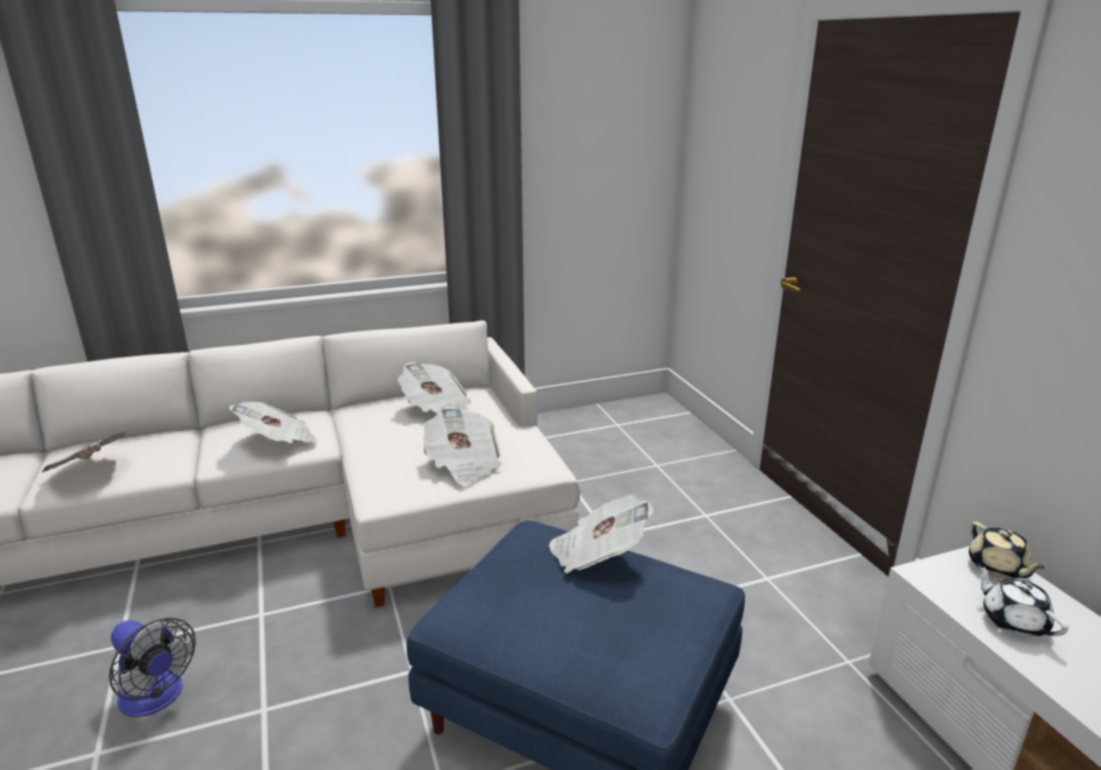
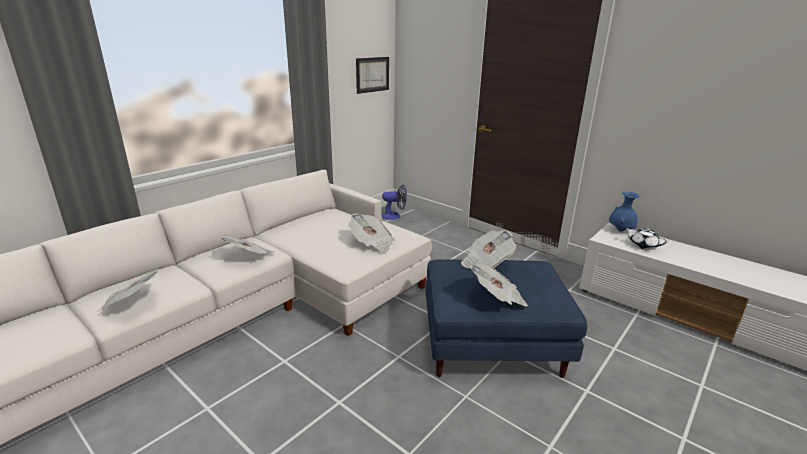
camera: 30 degrees left, 0 degrees up
fan [109,617,196,717] -> fan moved to [381,185,407,220]
newspaper [398,362,471,413] -> newspaper moved to [470,263,528,307]
beige teapot [969,522,1045,579] -> blue vase [609,192,639,232]
none -> picture [356,57,389,94]

